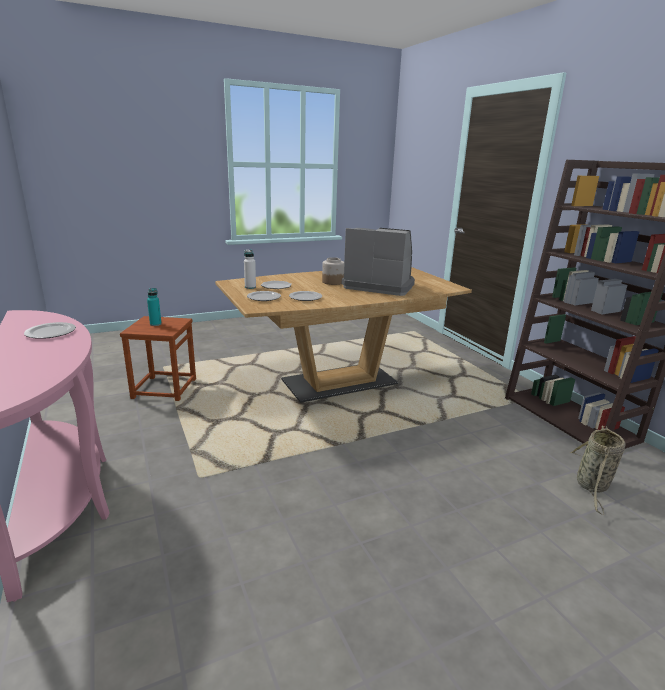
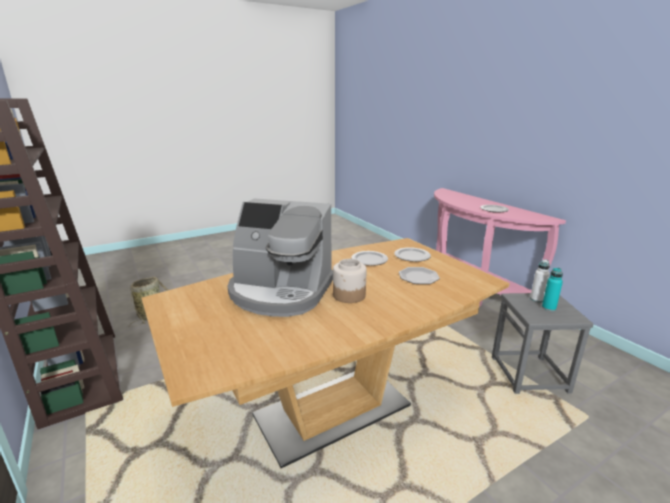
camera: 175 degrees right, 0 degrees up
brown stool [120,316,196,401] -> grey stool [492,293,593,394]
white bottle [244,250,256,289] -> white bottle moved to [530,260,550,302]

